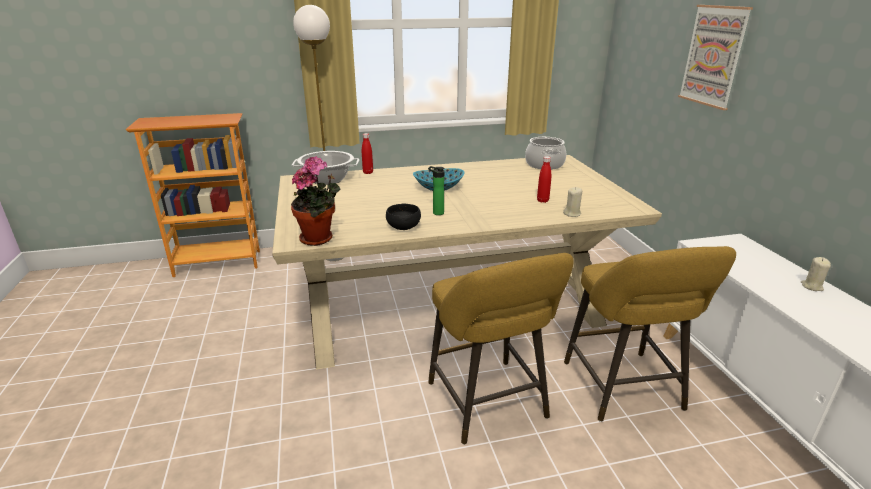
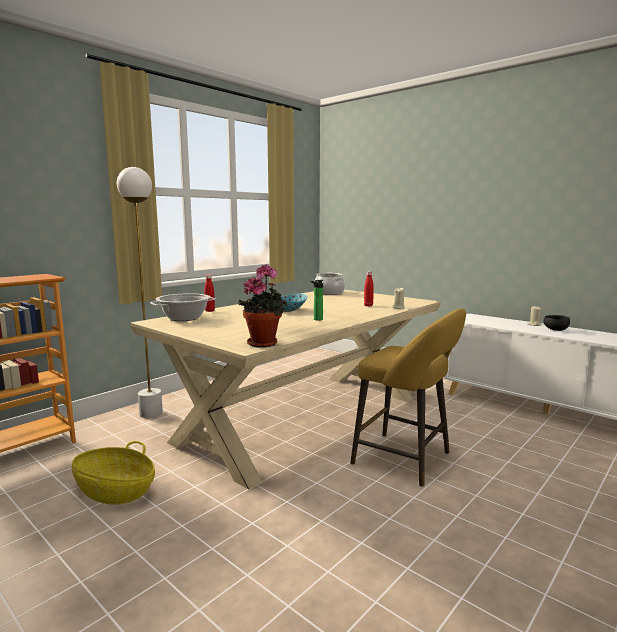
camera: 35 degrees left, 15 degrees down
black bowl [386,204,421,230] -> black bowl moved to [543,315,570,331]
yellow stool [564,246,736,422] -> none
picture [678,5,753,110] -> none
none -> basket [72,441,155,504]

